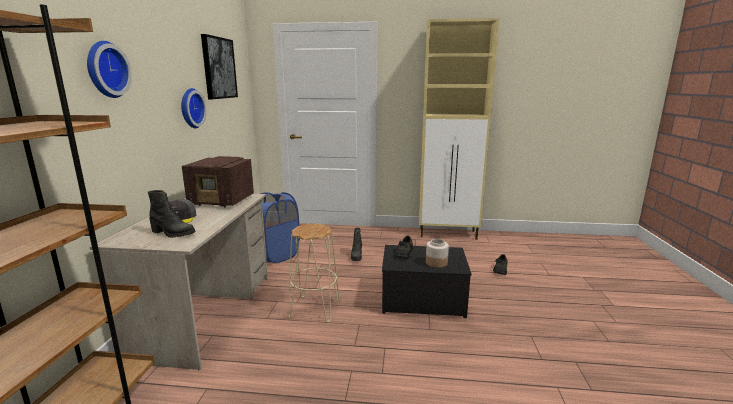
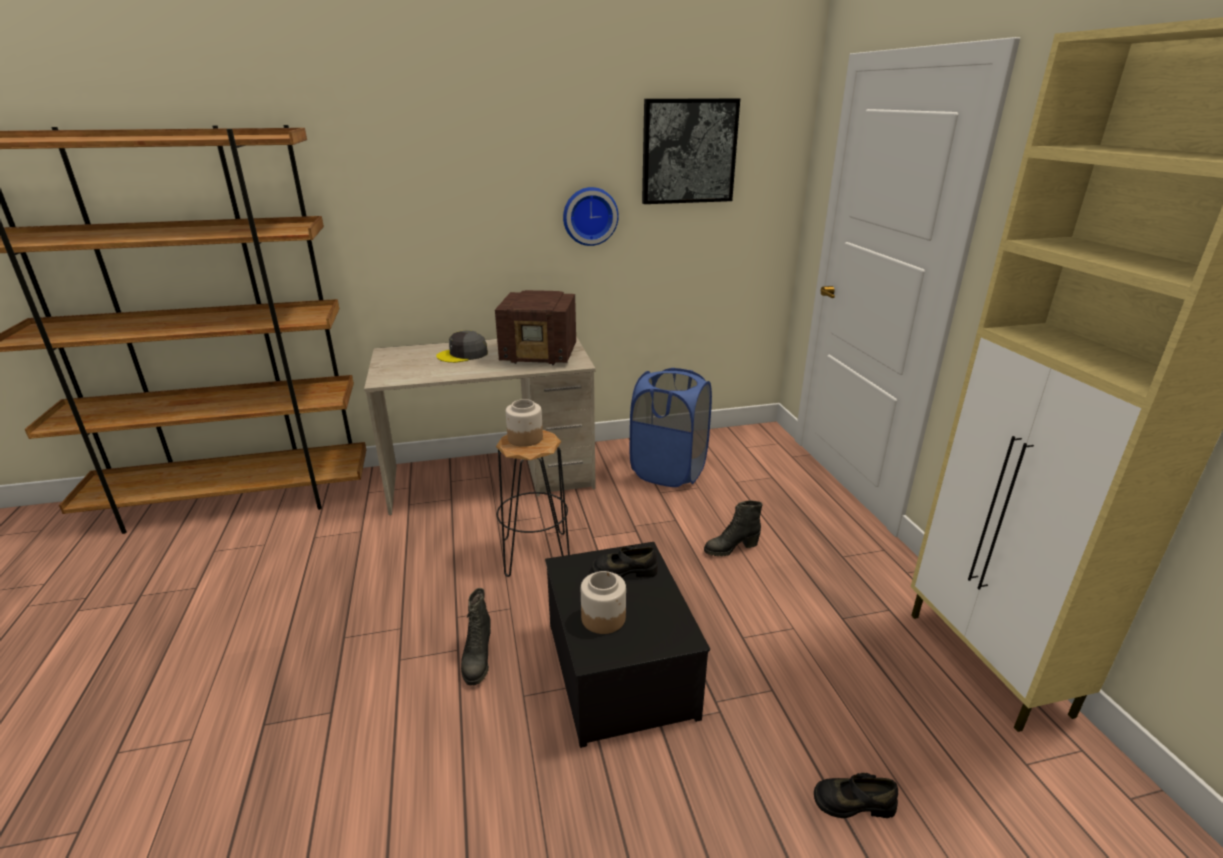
camera: 70 degrees right, 10 degrees up
wall clock [87,41,132,98] -> none
black boot [148,190,195,238] -> black boot moved to [461,588,491,686]
radio [182,156,254,208] -> radio turned 75 degrees counterclockwise [495,290,576,365]
beige stool [288,223,340,322] -> black stool [496,430,570,577]
none -> jar [506,399,543,447]

